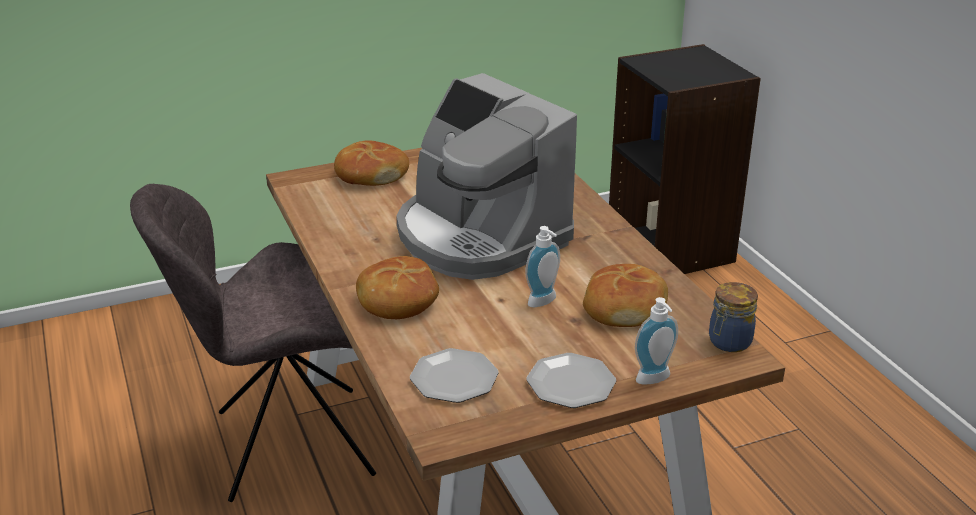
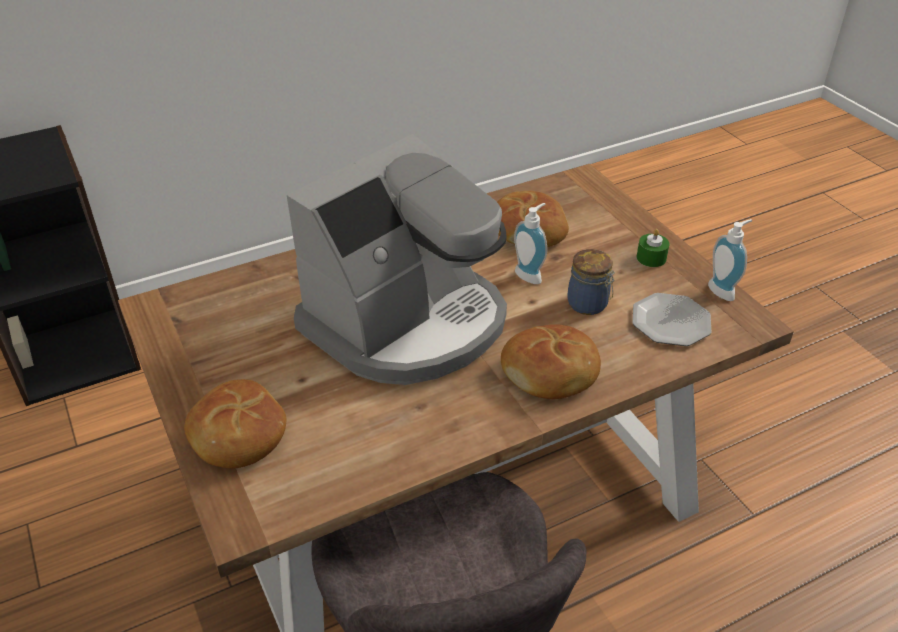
camera: 95 degrees left, 10 degrees up
plate [526,353,616,408] -> green candle [637,229,670,267]
soap dispenser [635,297,678,385] -> soap dispenser moved to [708,219,752,301]
jar [709,282,758,352] -> jar moved to [567,249,615,315]

